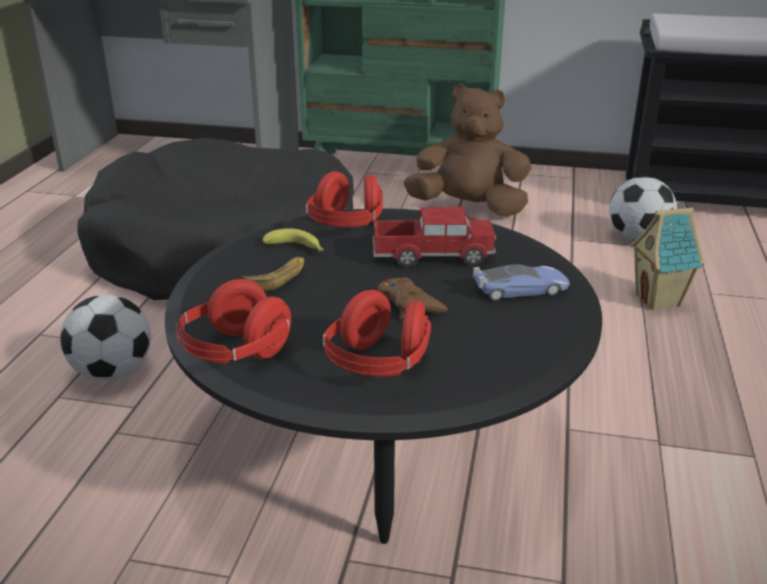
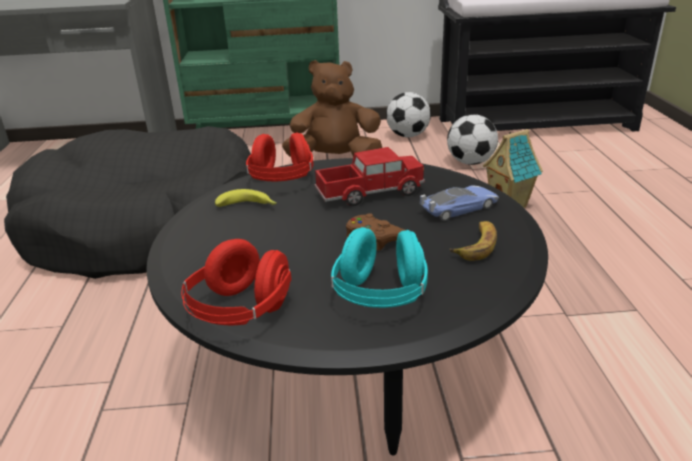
camera: 15 degrees left, 0 degrees up
football [60,295,151,381] -> football moved to [386,92,431,137]
banana [242,257,304,291] -> banana moved to [450,221,497,261]
red headphones [323,290,431,376] -> turquoise headphones [331,227,428,308]

